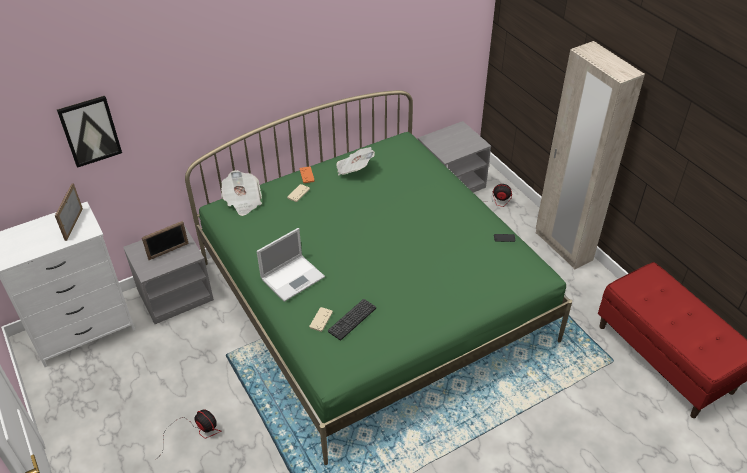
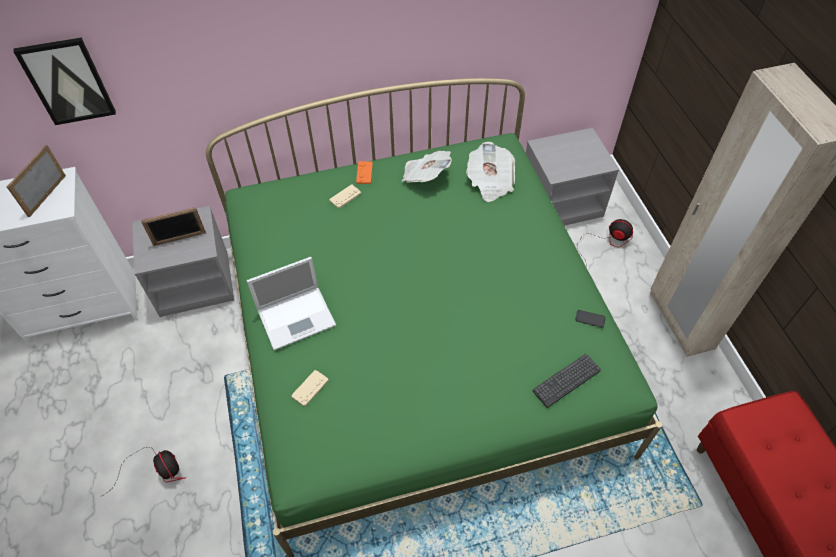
camera: 15 degrees right, 10 degrees up
newspaper [221,170,262,216] -> newspaper moved to [466,142,515,202]
keyboard [328,299,376,340] -> keyboard moved to [533,354,601,408]

